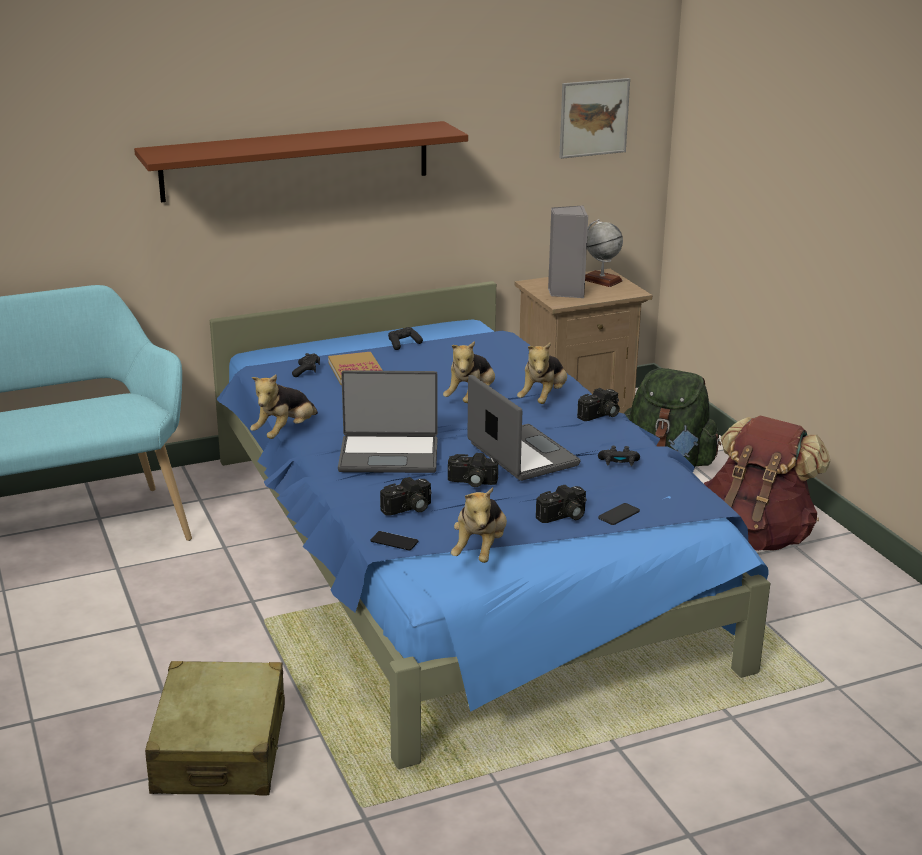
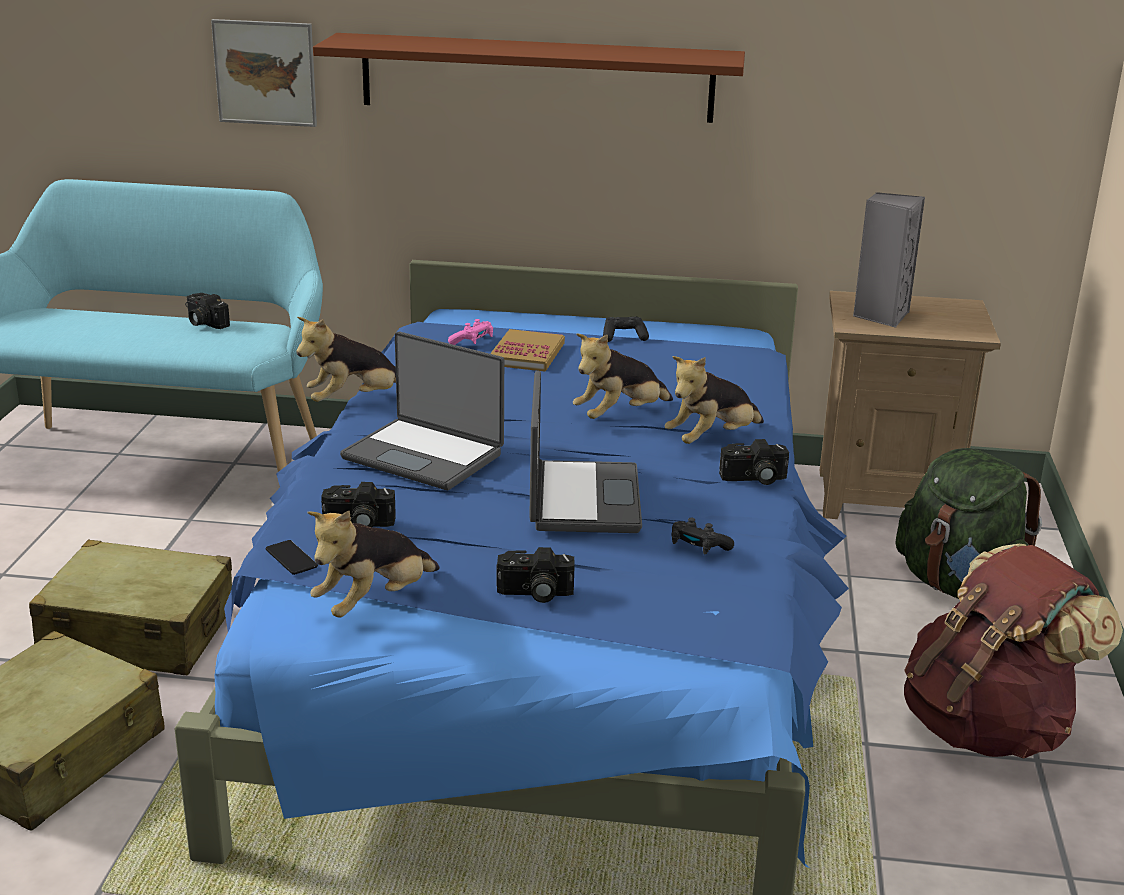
camera: 30 degrees right, 0 degrees up
black game controller [292,353,320,377] -> pink game controller [448,319,493,345]
camera [448,453,498,487] -> camera moved to [185,293,230,329]
picture [559,78,630,159] -> picture moved to [211,19,317,127]
globe [585,219,623,287] -> none
phone [598,503,640,525] -> none
none -> beige suitcase [29,539,232,675]

